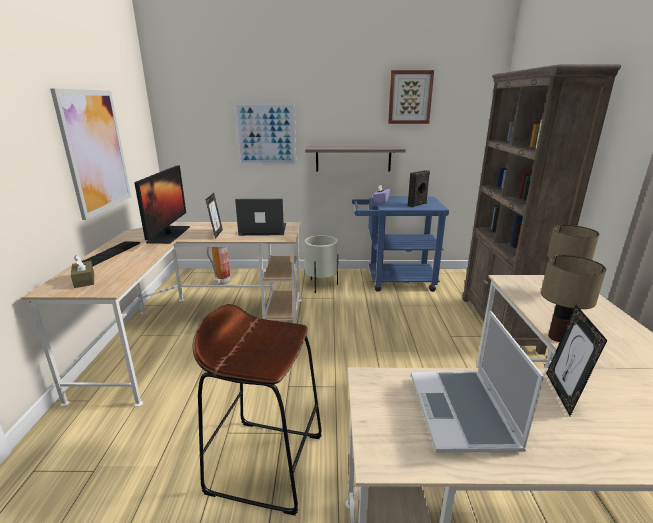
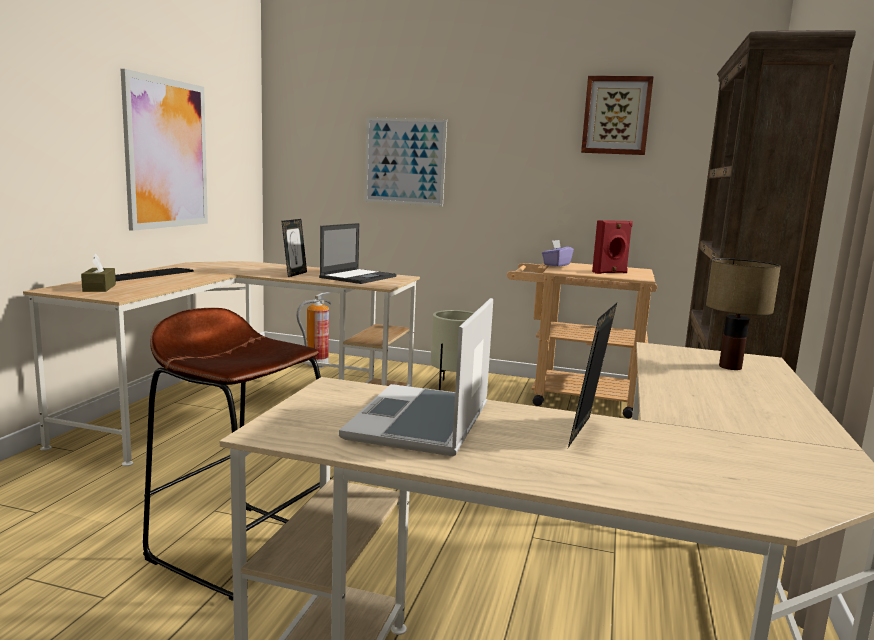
camera: 15 degrees right, 10 degrees down
monitor [134,165,190,244] -> none
laptop [235,199,286,236] -> laptop turned 105 degrees clockwise [319,223,396,284]
shelf [305,146,406,172] -> none
blue cart [352,196,449,292] -> beige cart [507,262,657,418]
black speaker [408,170,430,207] -> red speaker [592,220,633,274]
table lamp [541,255,606,342] -> none

